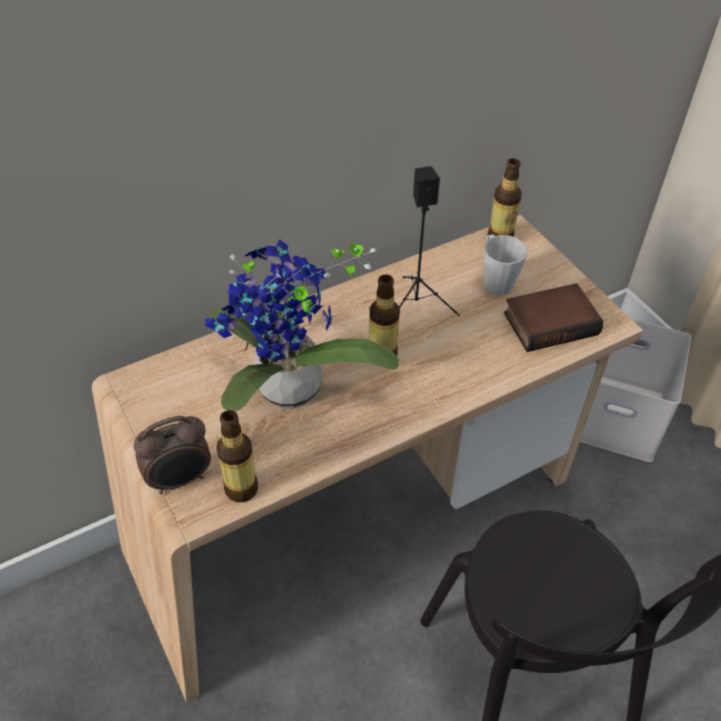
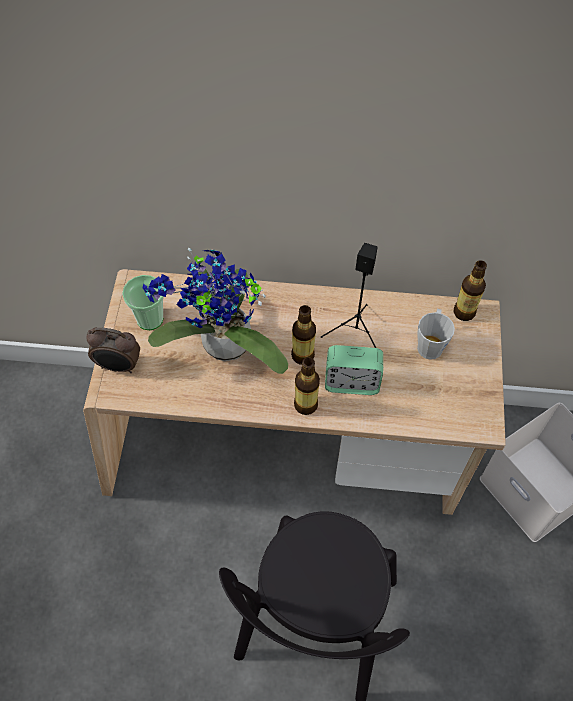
camera: 35 degrees right, 10 degrees up
bottle [216,410,258,502] -> bottle moved to [294,357,320,415]
book [504,283,603,352] -> none
none -> cup [122,275,164,330]
none -> alarm clock [325,345,383,395]

